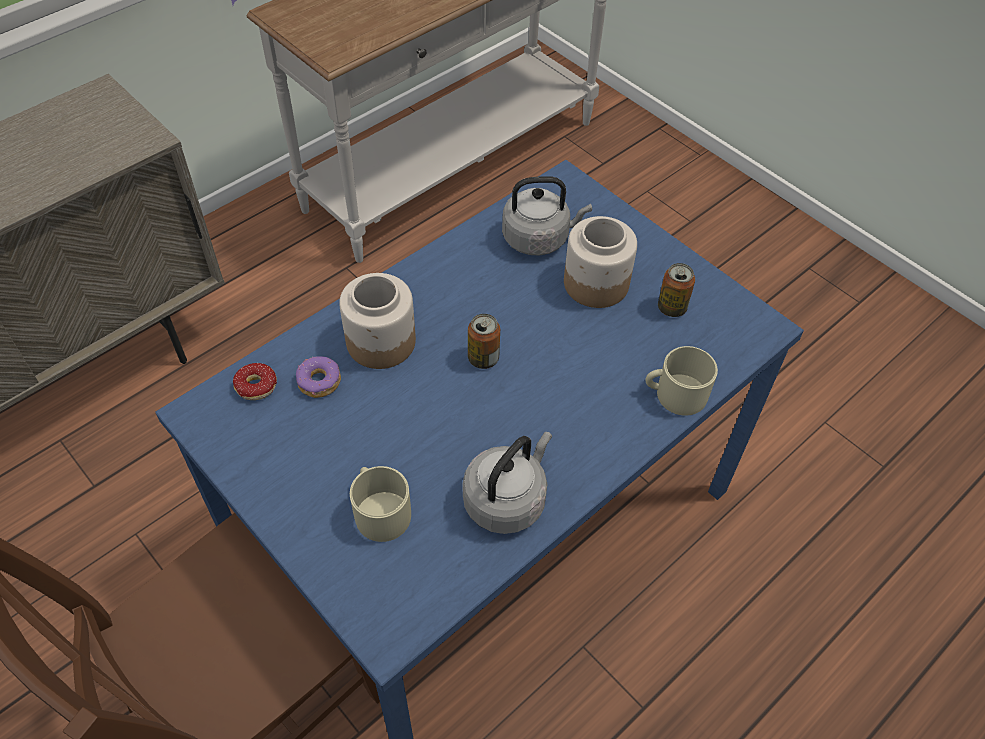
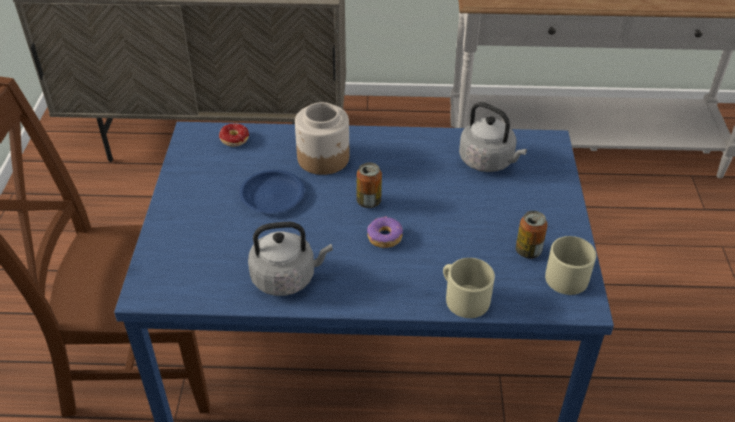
camera: 45 degrees right, 10 degrees down
donut [296,356,341,398] -> donut moved to [367,216,403,248]
beige mug [350,466,411,542] -> beige mug moved to [545,236,596,295]
jar [564,216,637,308] -> none
none -> blue plate [239,170,305,213]

